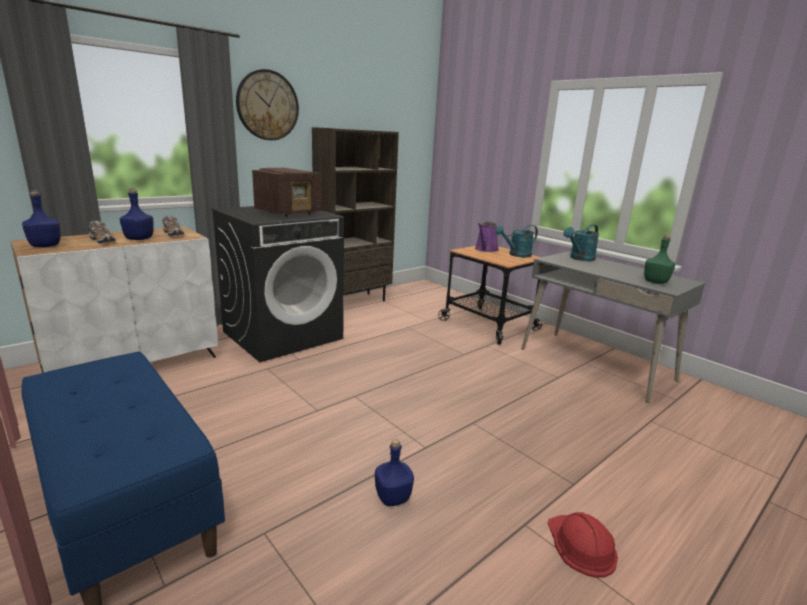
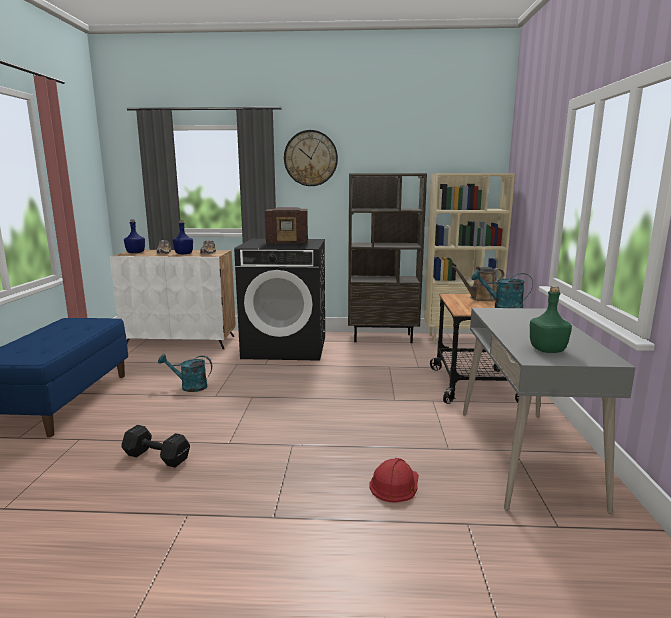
camera: 45 degrees right, 5 degrees down
blue bottle [375,439,414,506] -> black dumbbell [121,425,190,468]
purple watering can [475,221,499,252] -> brown watering can [451,265,504,301]
red hard hat [547,512,618,578] -> red hard hat moved to [369,458,419,503]
turquoise watering can [563,224,599,261] -> turquoise watering can moved to [158,354,212,392]
none -> beige bookcase [424,173,515,344]

